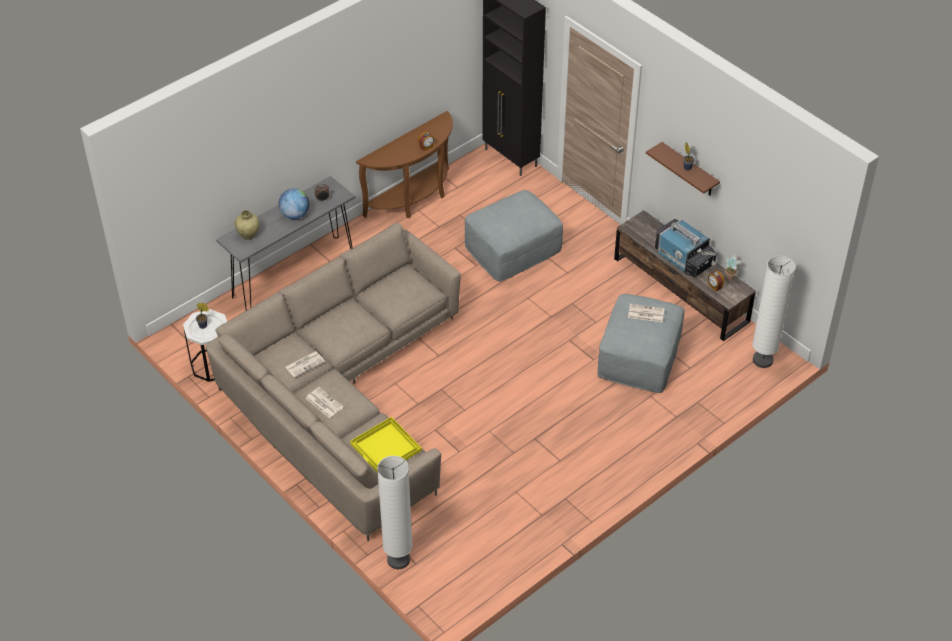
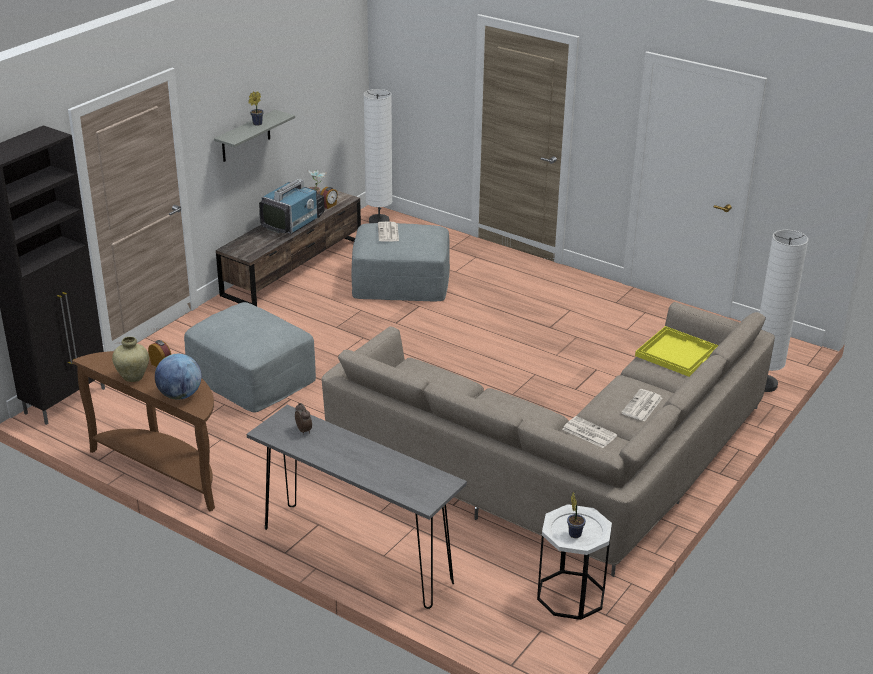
camera: 105 degrees left, 15 degrees down
beige vase [235,210,259,240] -> beige vase moved to [112,337,149,382]
globe [279,188,310,219] -> globe moved to [155,354,201,400]
brown shelf [646,142,720,195] -> grey shelf [214,110,295,162]

